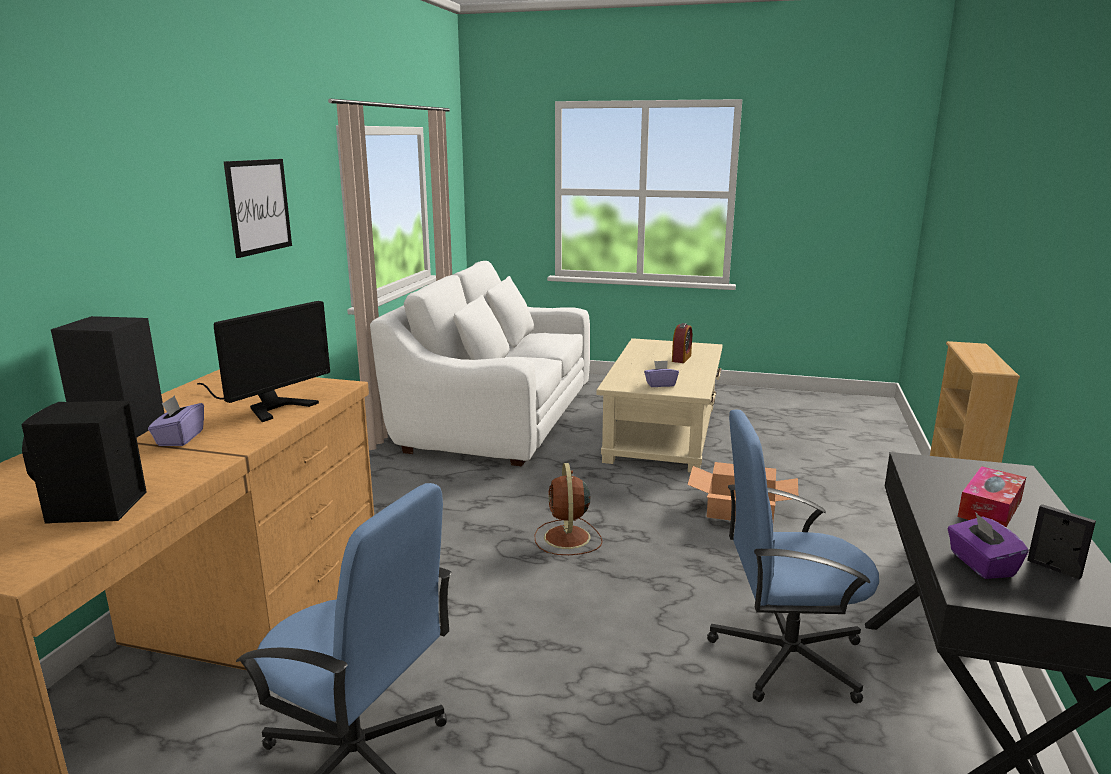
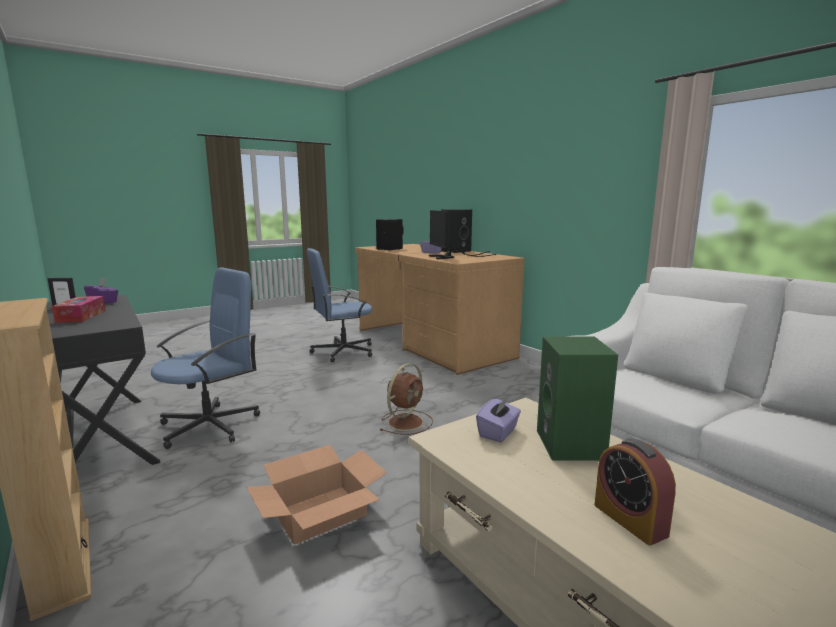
camera: 130 degrees right, 5 degrees down
picture [224,159,292,258] -> none
brown fan [534,463,602,555] -> brown fan turned 90 degrees clockwise [379,363,433,435]
none -> green speaker [537,336,618,461]

